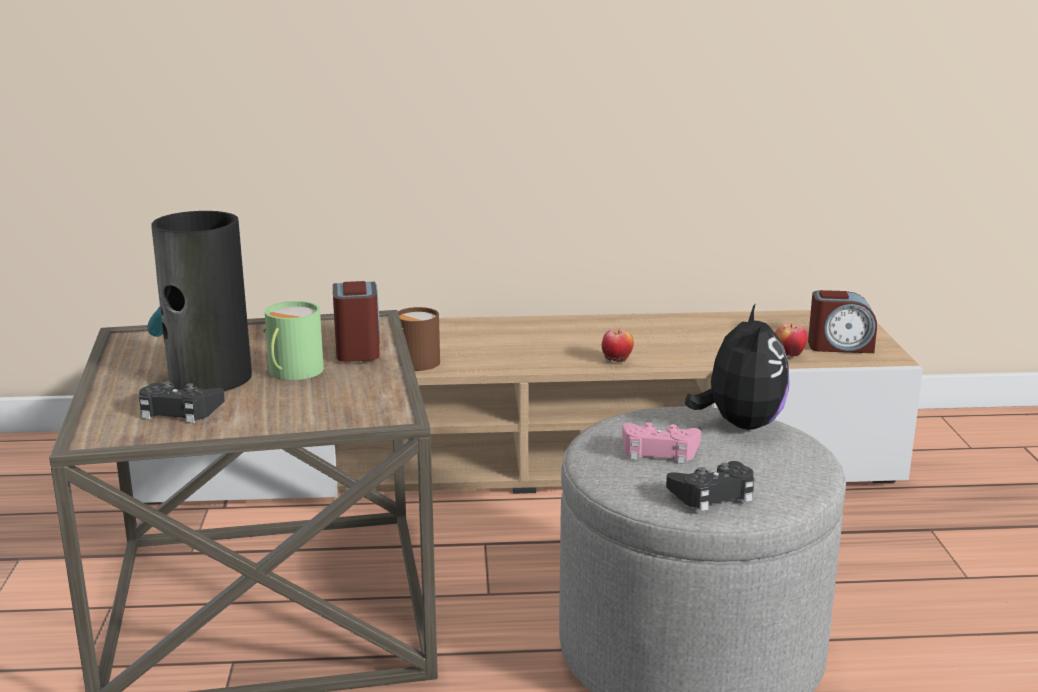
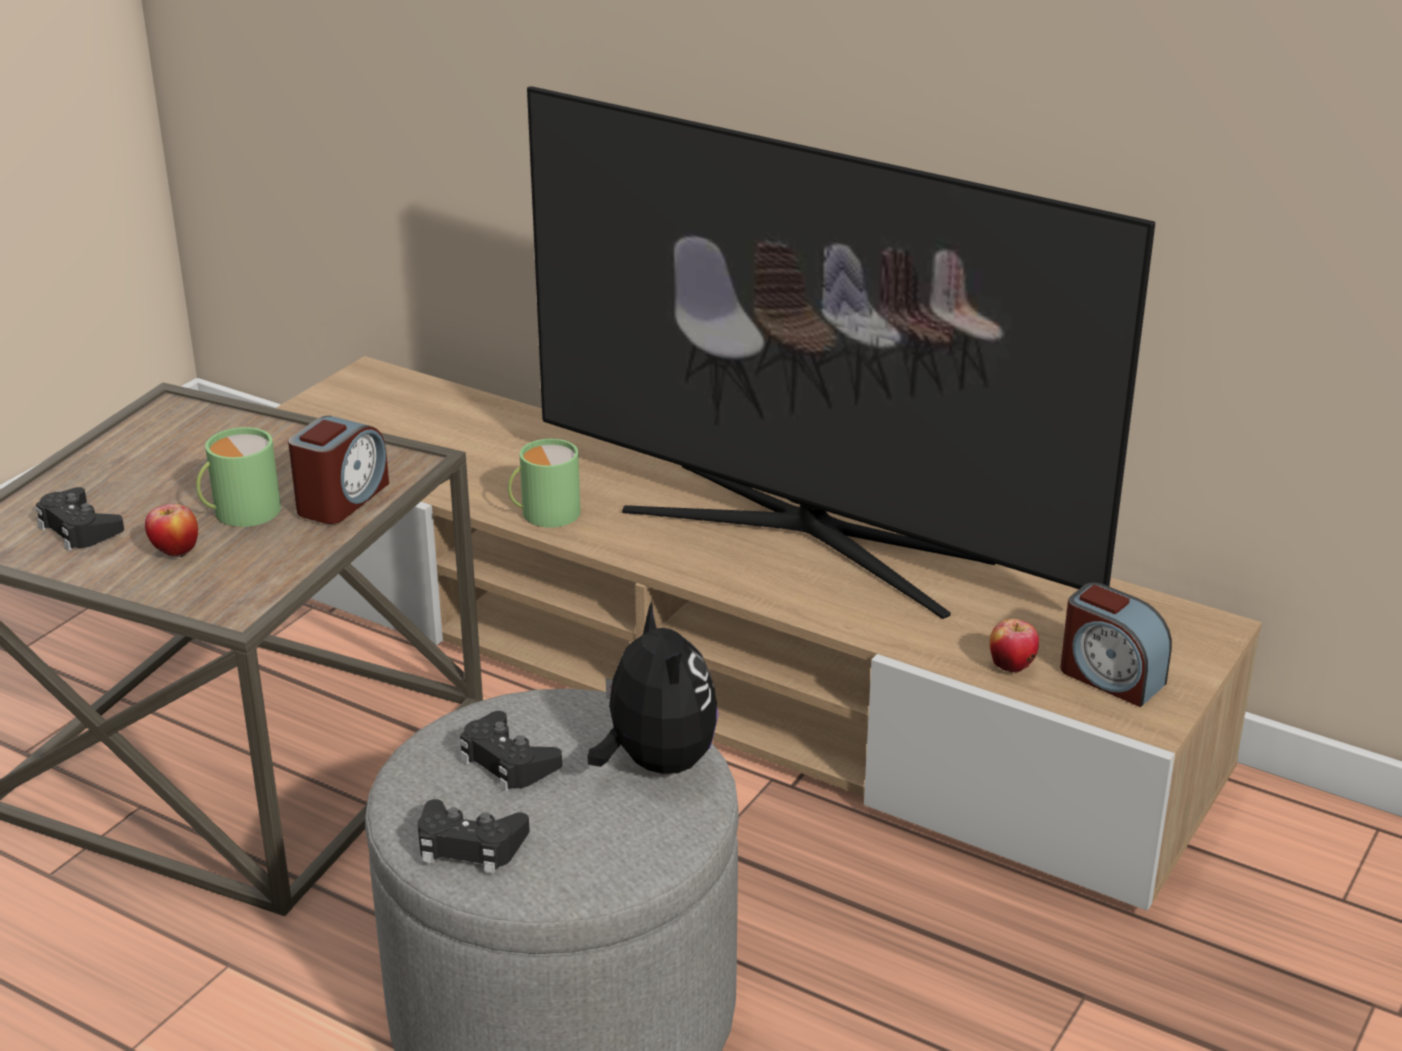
camera: 35 degrees right, 10 degrees up
vase [147,211,252,391] -> none
brown mug [398,307,440,371] -> green mug [508,439,581,528]
apple [602,329,634,362] -> apple moved to [145,504,198,558]
pink game controller [622,422,701,464] -> black game controller [460,711,562,792]
plush toy [685,303,790,430] -> plush toy turned 60 degrees counterclockwise [587,602,718,774]
none -> television [527,86,1155,619]

